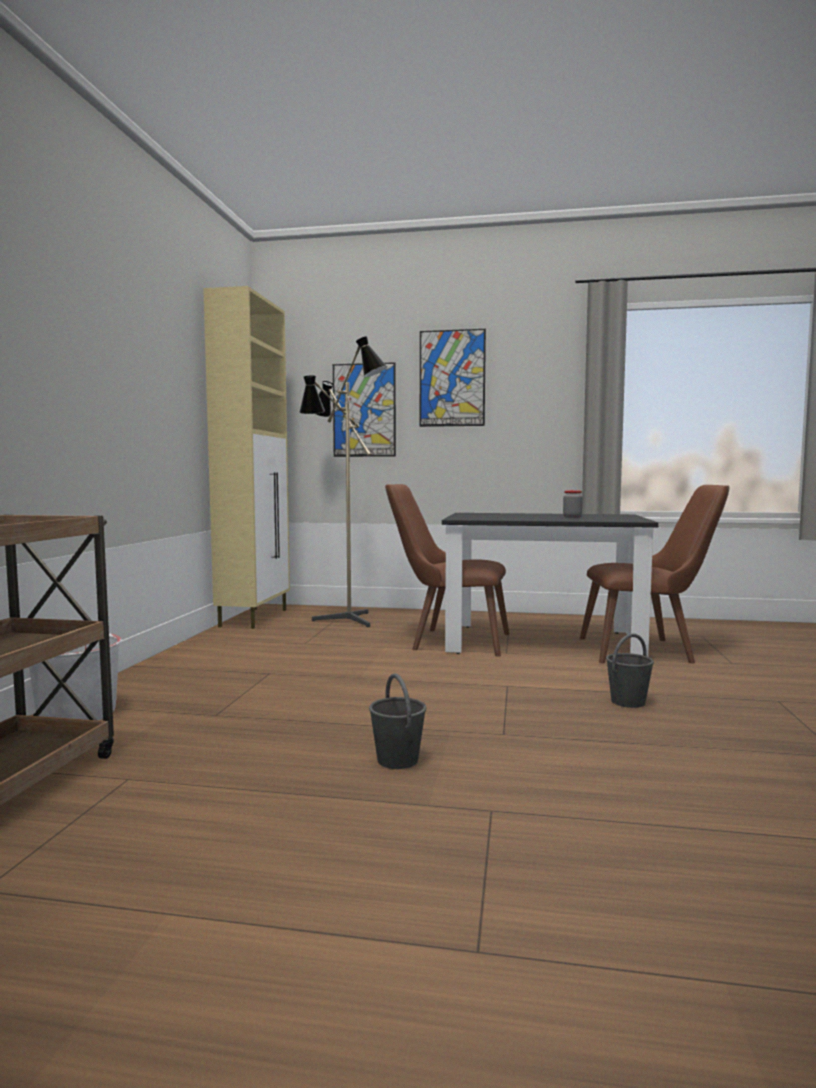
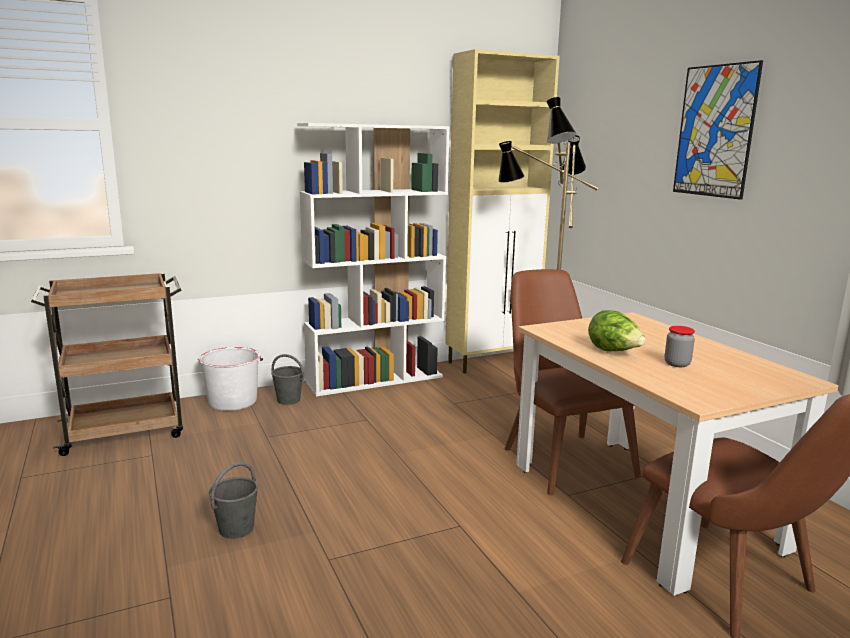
camera: 55 degrees right, 10 degrees up
picture [333,362,396,457] -> none
black dining table [442,513,659,657] -> beige dining table [516,312,838,596]
grey bucket [606,633,654,708] -> grey bucket moved to [271,354,304,405]
none -> white bookcase [297,123,450,396]
none -> lettuce [588,310,646,351]

